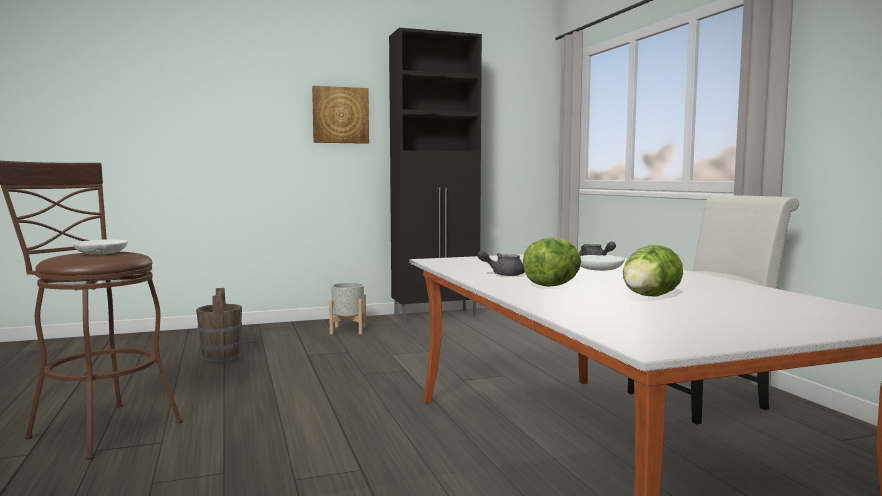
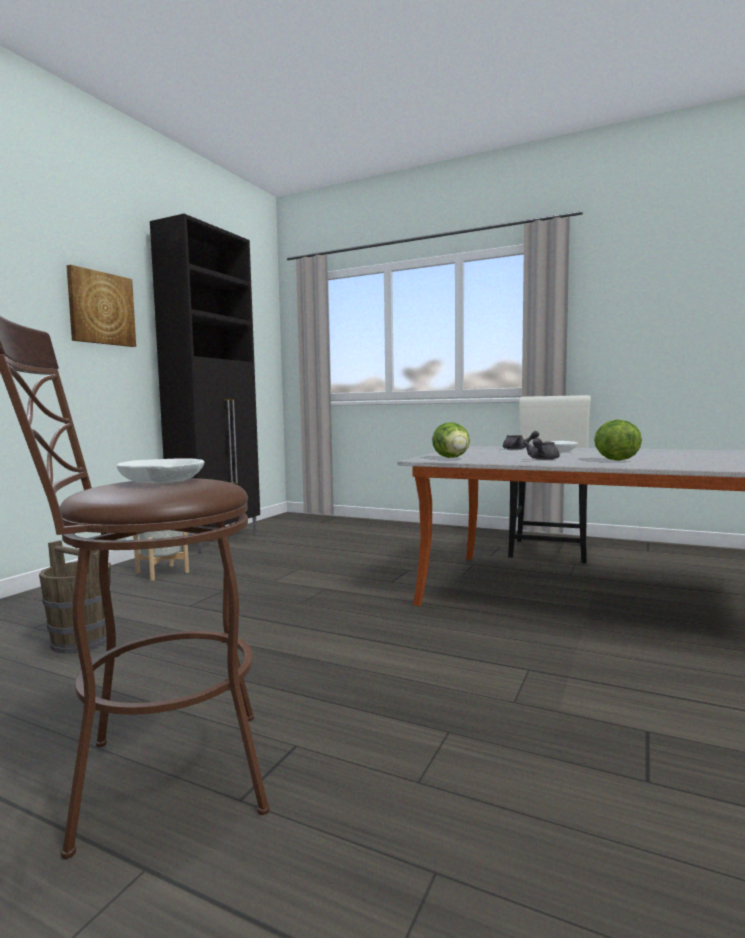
camera: 45 degrees left, 0 degrees up
lettuce [623,245,683,297] -> lettuce moved to [432,422,470,458]

